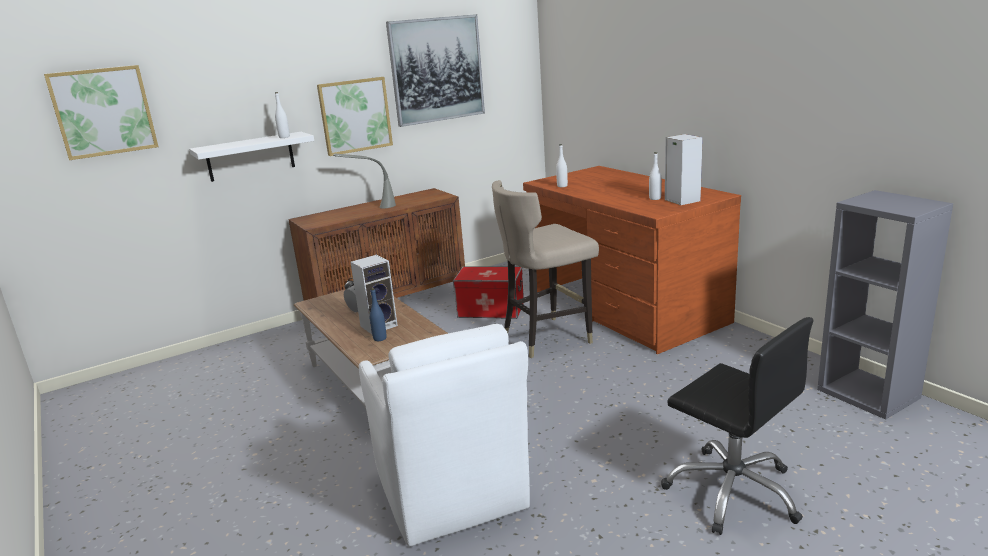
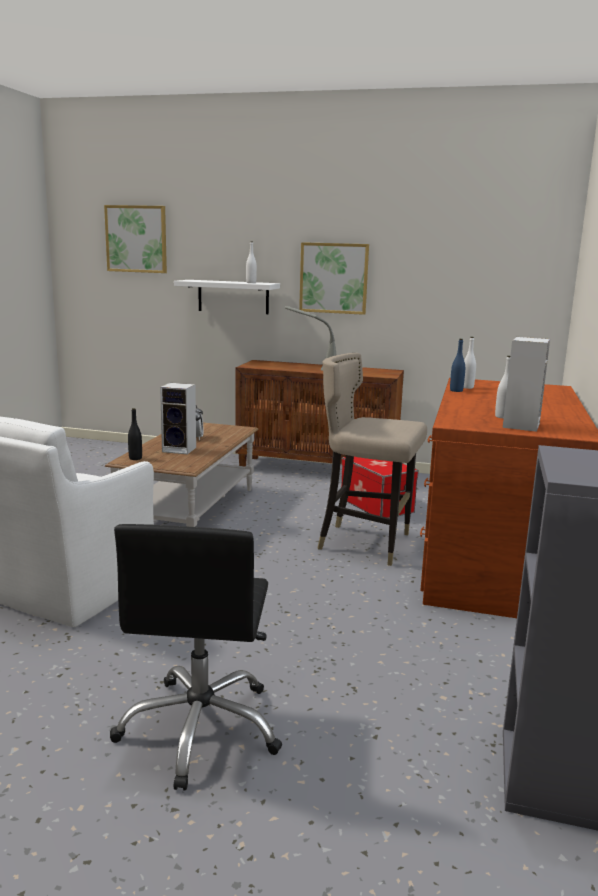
camera: 45 degrees right, 5 degrees down
blue bottle [370,288,387,341] -> blue bottle moved to [450,339,465,392]
picture [386,14,485,127] -> none
none -> black bottle [128,408,142,460]

